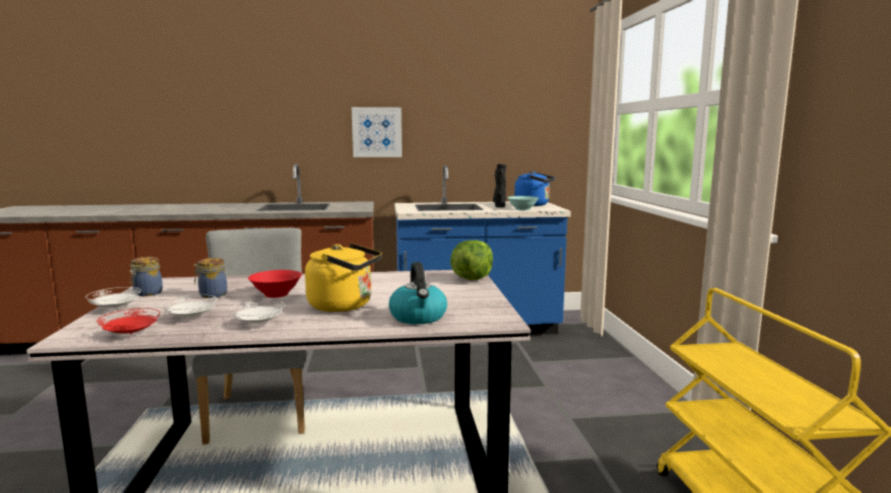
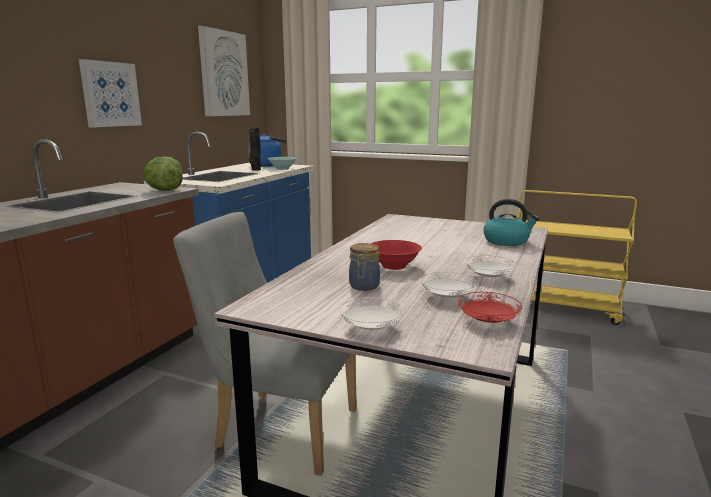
camera: 60 degrees left, 5 degrees up
jar [129,257,163,296] -> none
yellow kettle [305,243,382,312] -> none
lettuce [450,240,493,280] -> lettuce moved to [143,156,183,191]
none -> picture [198,26,250,116]

